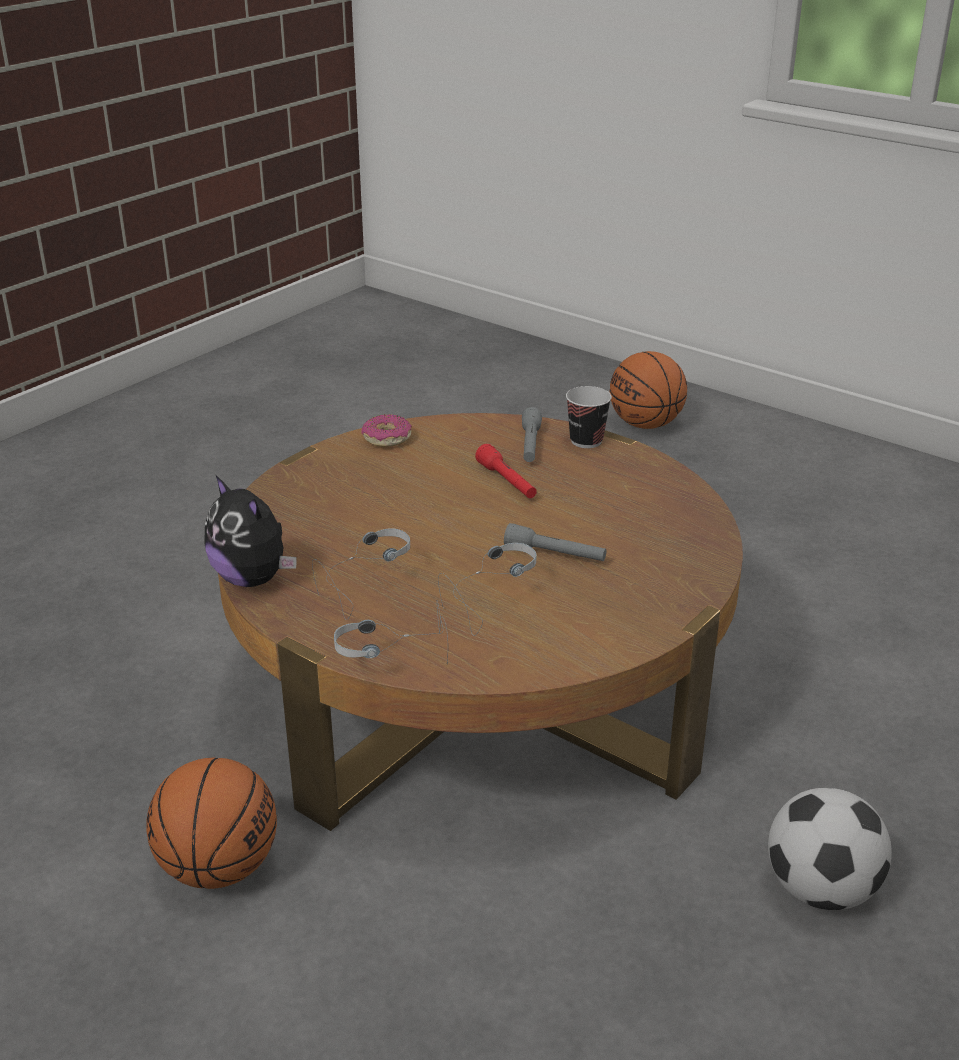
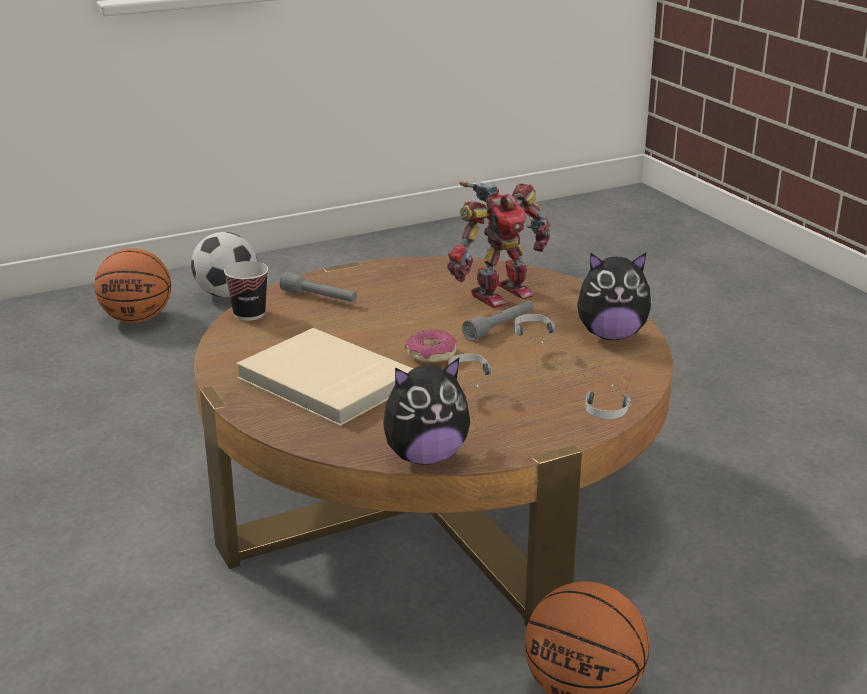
camera: 65 degrees left, 5 degrees down
donut [361,414,412,447] -> donut moved to [405,329,457,363]
red flashlight [475,444,537,498] -> none
cup [566,386,612,448] -> cup moved to [224,261,269,321]
football [768,788,892,910] -> football moved to [191,232,257,297]
none -> beige book [236,328,413,426]
none -> toy robot [447,181,551,308]
none -> plush toy [577,253,653,340]

